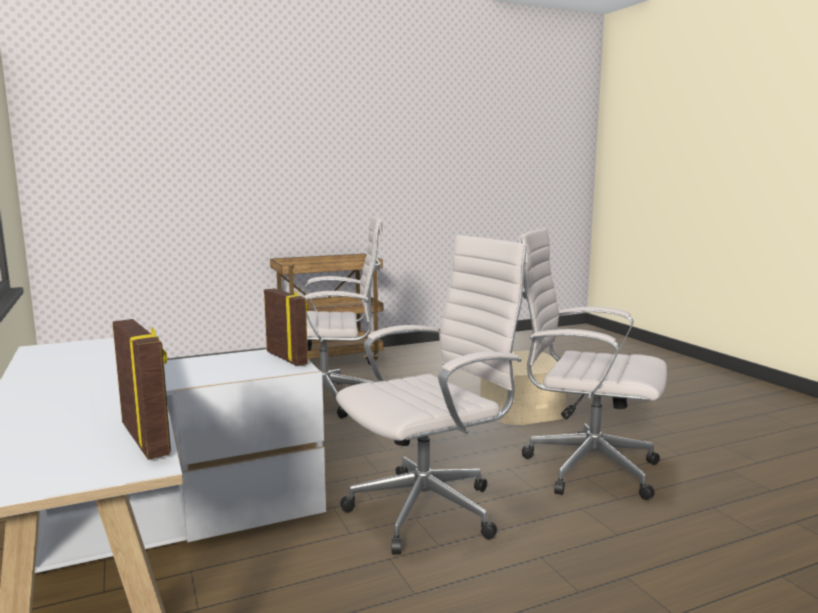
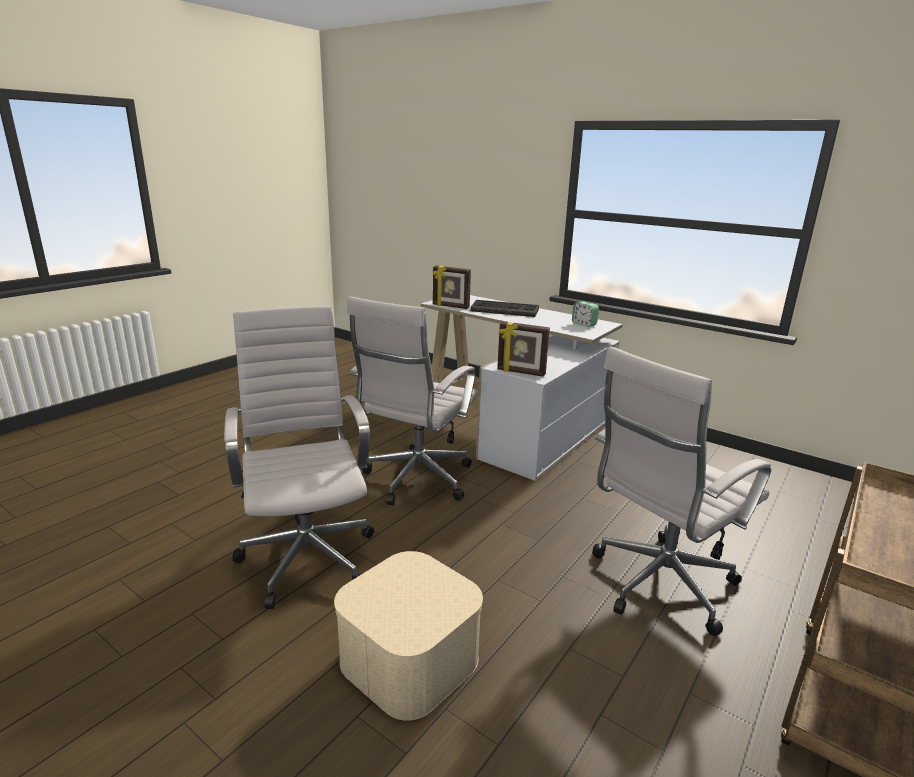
camera: 150 degrees right, 10 degrees up
white office chair [519,228,667,500] -> white office chair turned 105 degrees counterclockwise [224,306,374,609]
none -> keyboard [470,300,539,317]
none -> alarm clock [572,301,599,327]

